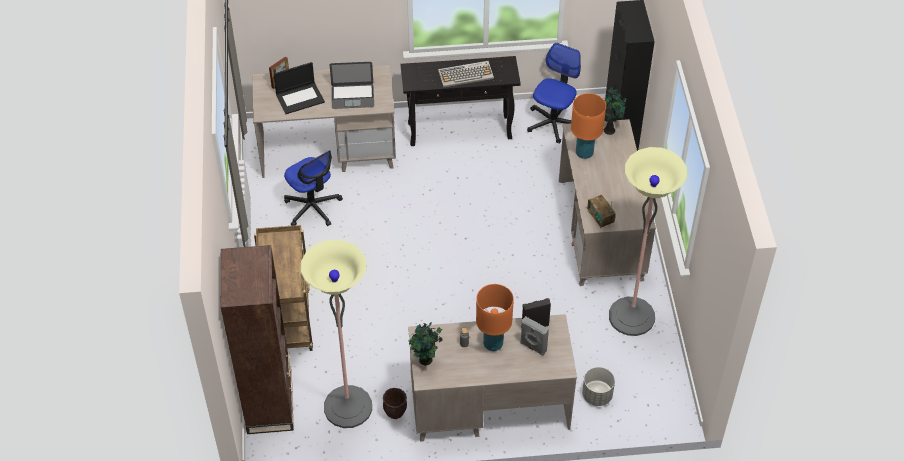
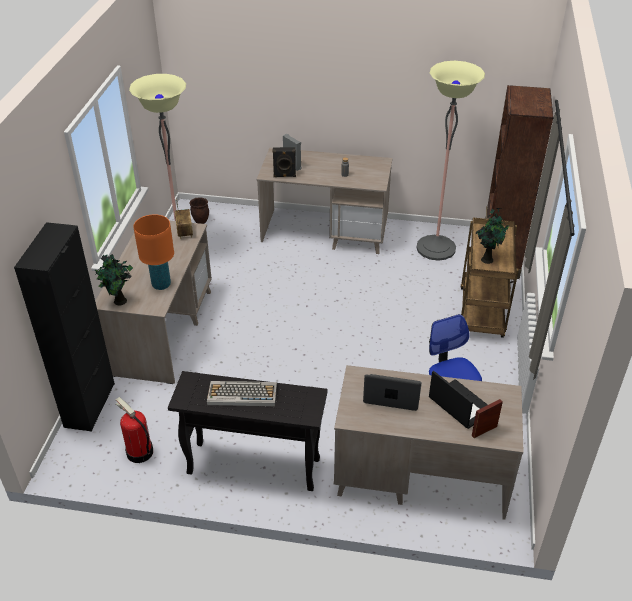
camera: 165 degrees left, 10 degrees down
laptop [273,62,325,114] -> laptop turned 60 degrees clockwise [429,371,488,429]
brown planter [383,388,407,419] -> brown planter moved to [189,197,209,224]
potted plant [408,323,442,365] -> potted plant moved to [476,208,509,264]
orange table lamp [476,284,514,351] -> none
office chair [527,43,581,144] -> fire extinguisher [116,397,153,463]
grey planter [582,367,615,406] -> none

